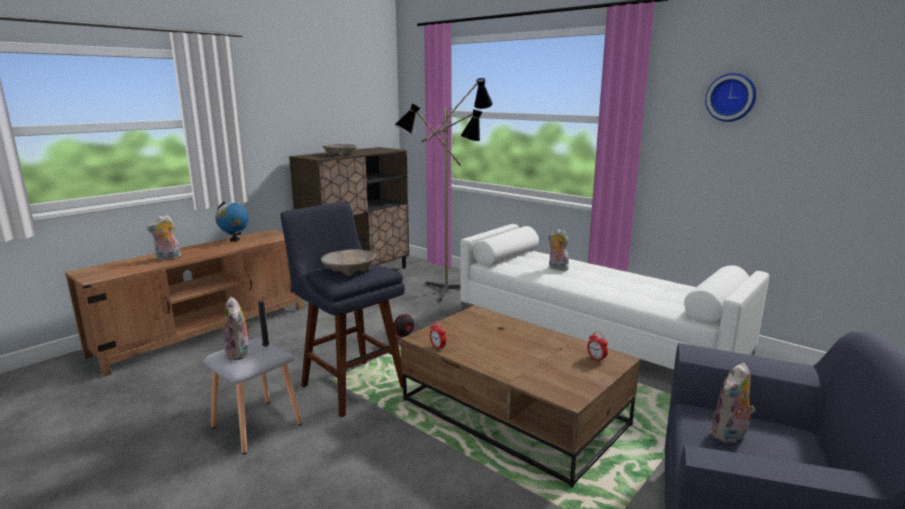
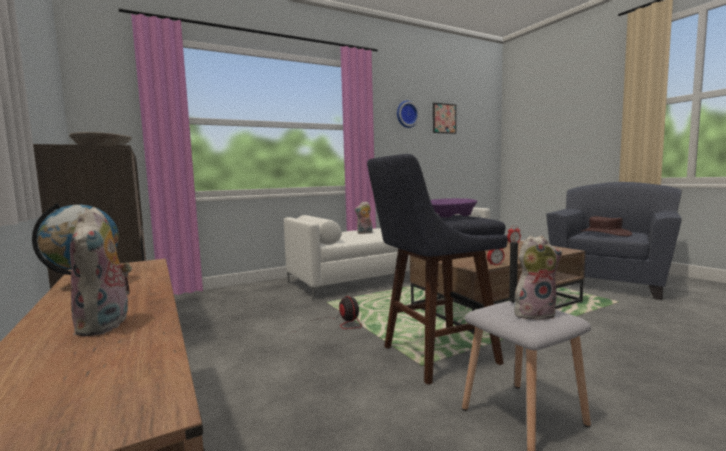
camera: 70 degrees left, 10 degrees down
beige bowl [321,249,375,276] -> purple bowl [431,198,477,217]
floor lamp [394,78,493,301] -> none
plush toy [710,363,755,443] -> brown hat [581,216,632,236]
none -> picture [433,103,456,134]

